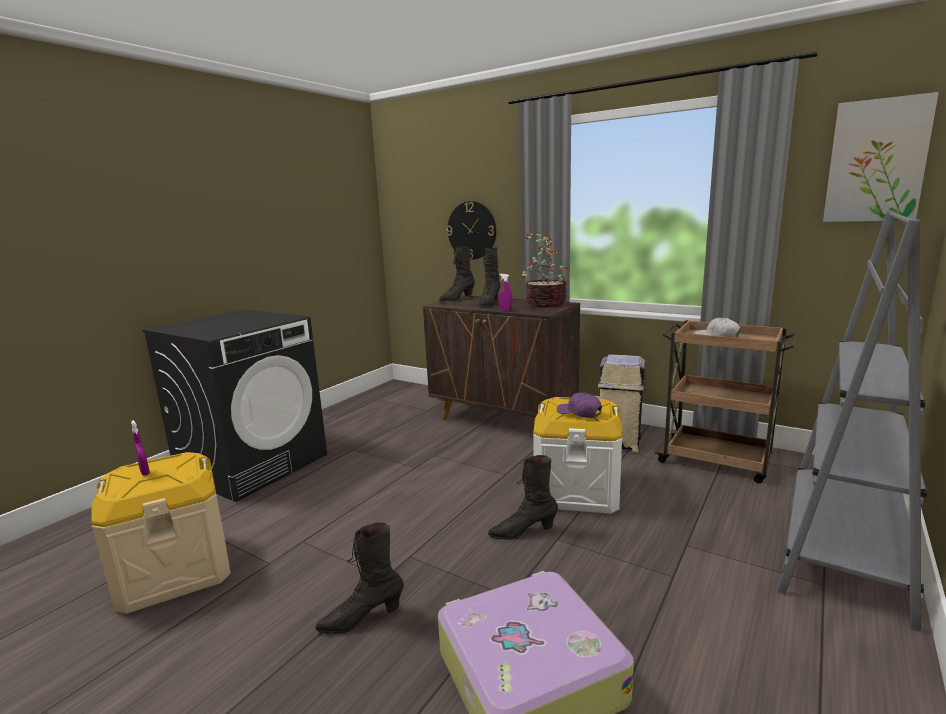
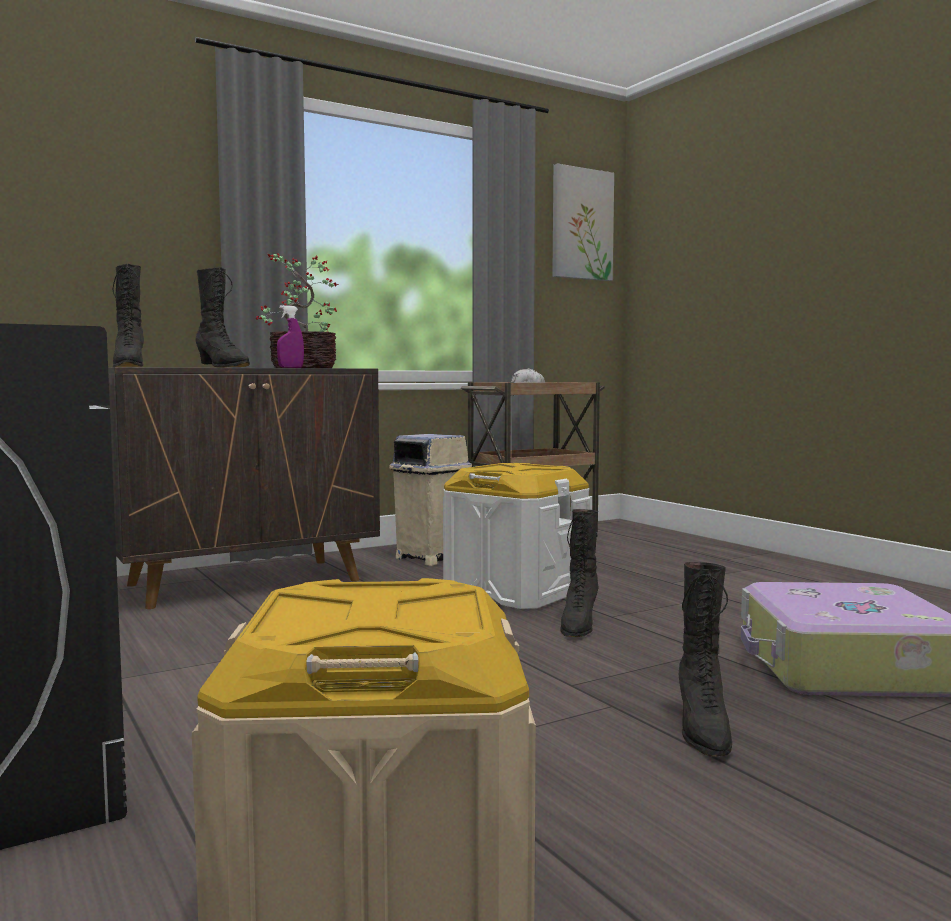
camera: 65 degrees left, 10 degrees down
purple spray bottle [131,420,150,476] -> none
wall clock [447,201,496,259] -> none
purple cap [557,392,602,418] -> none
grey bookcase [777,211,927,631] -> none

